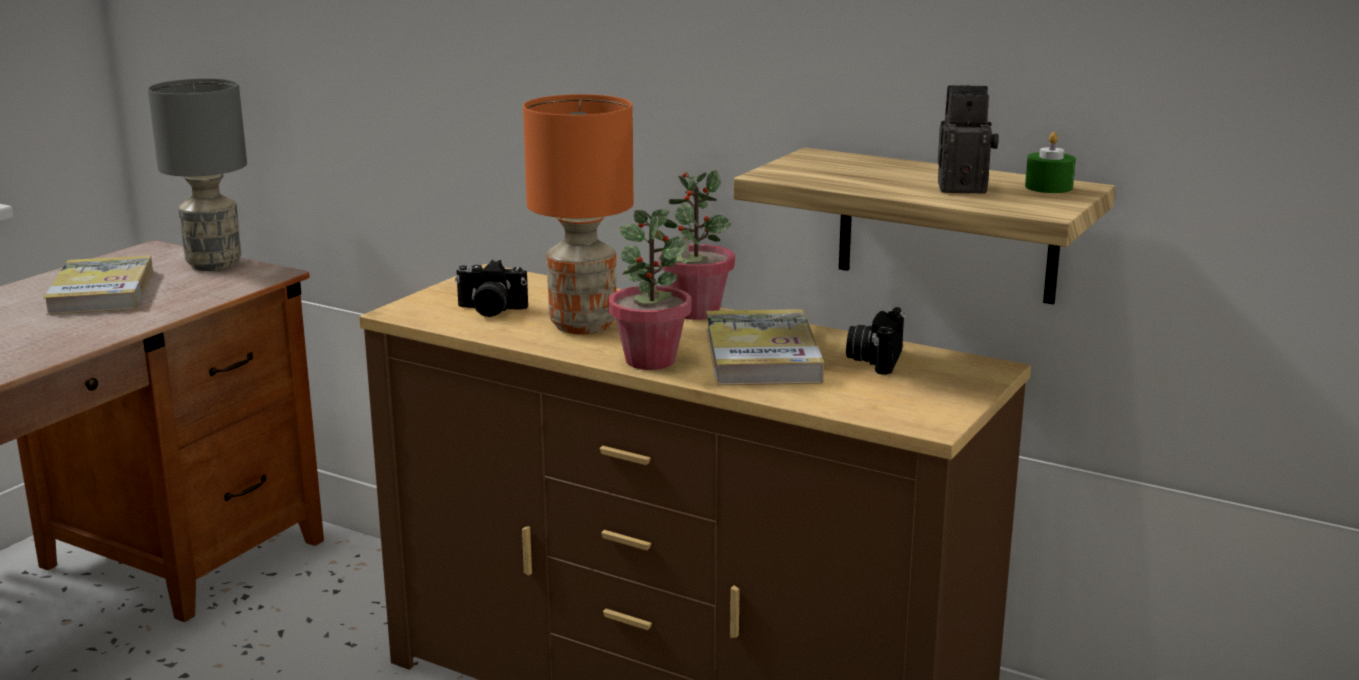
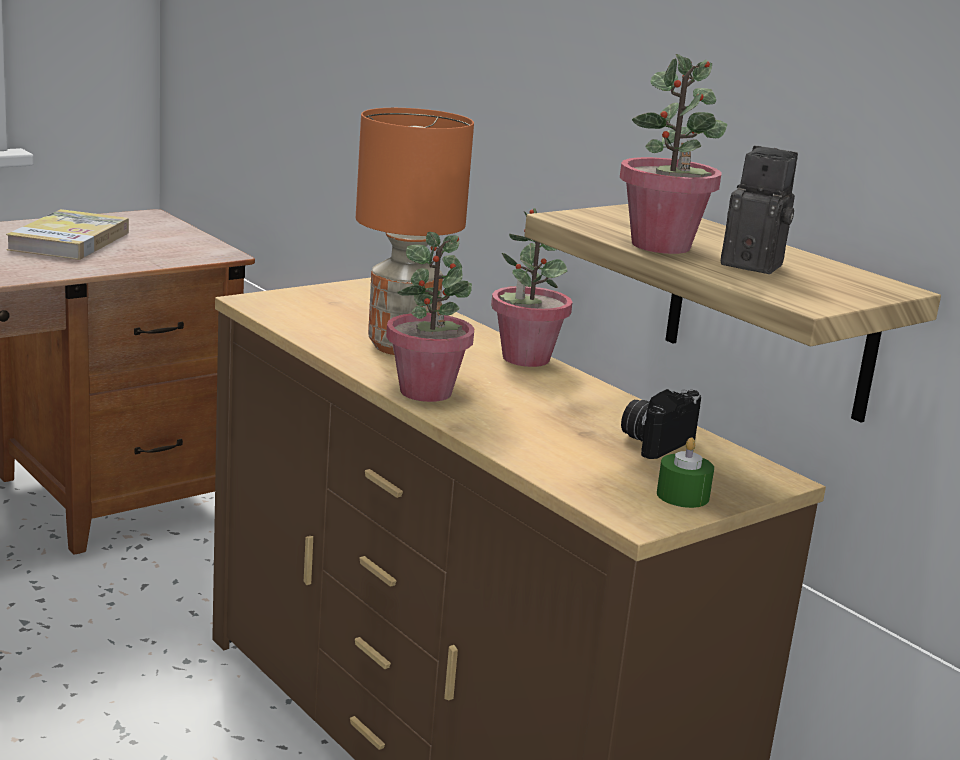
camera: 20 degrees right, 0 degrees up
grey table lamp [148,78,247,271] -> none
camera [455,260,528,317] -> none
book [706,309,824,385] -> none
green candle [1025,132,1076,193] -> green candle moved to [657,437,714,508]
none -> potted plant [620,54,727,254]

